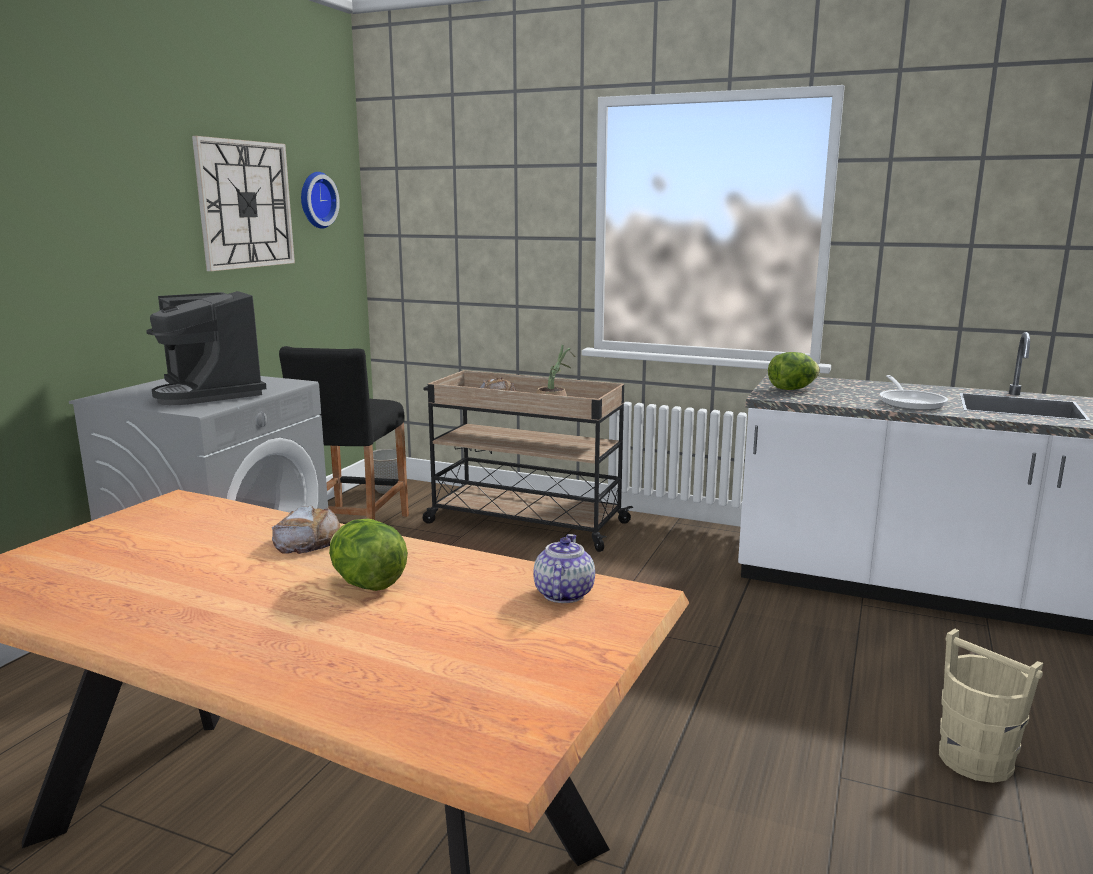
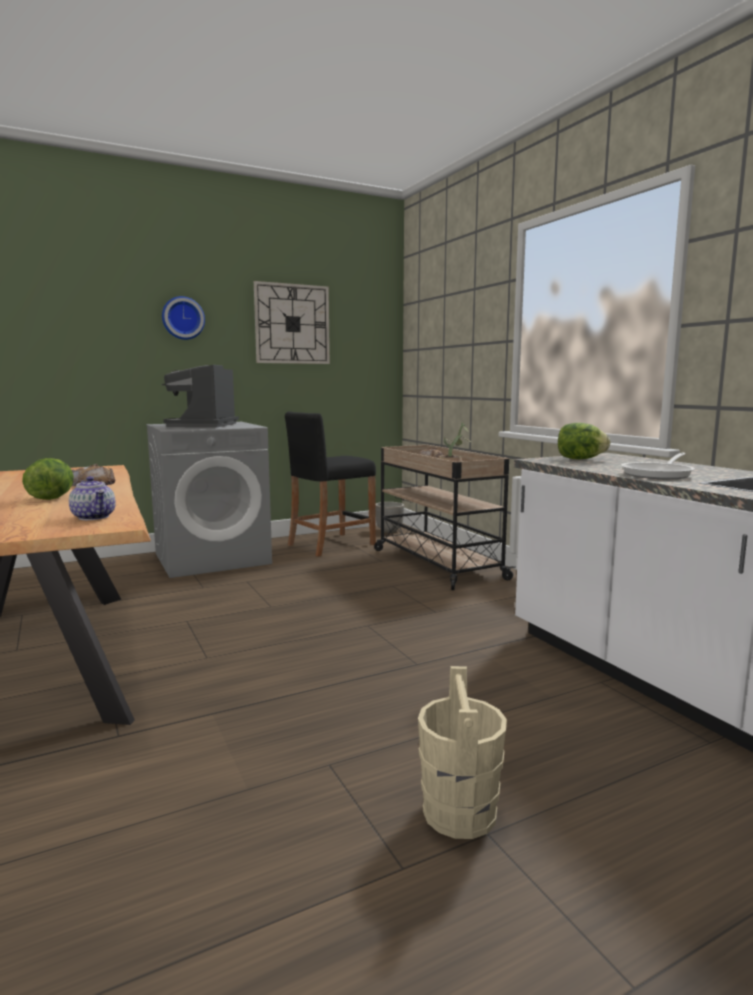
camera: 40 degrees right, 5 degrees down
wall clock [301,172,340,229] -> wall clock moved to [162,296,205,340]
teapot [533,534,595,603] -> teapot turned 90 degrees clockwise [69,476,116,520]

